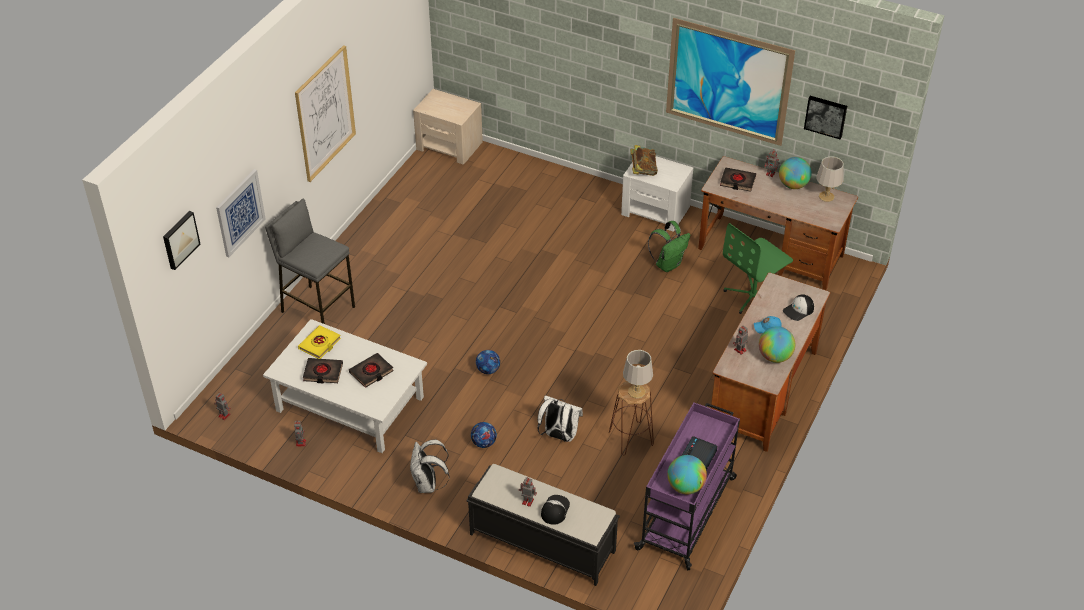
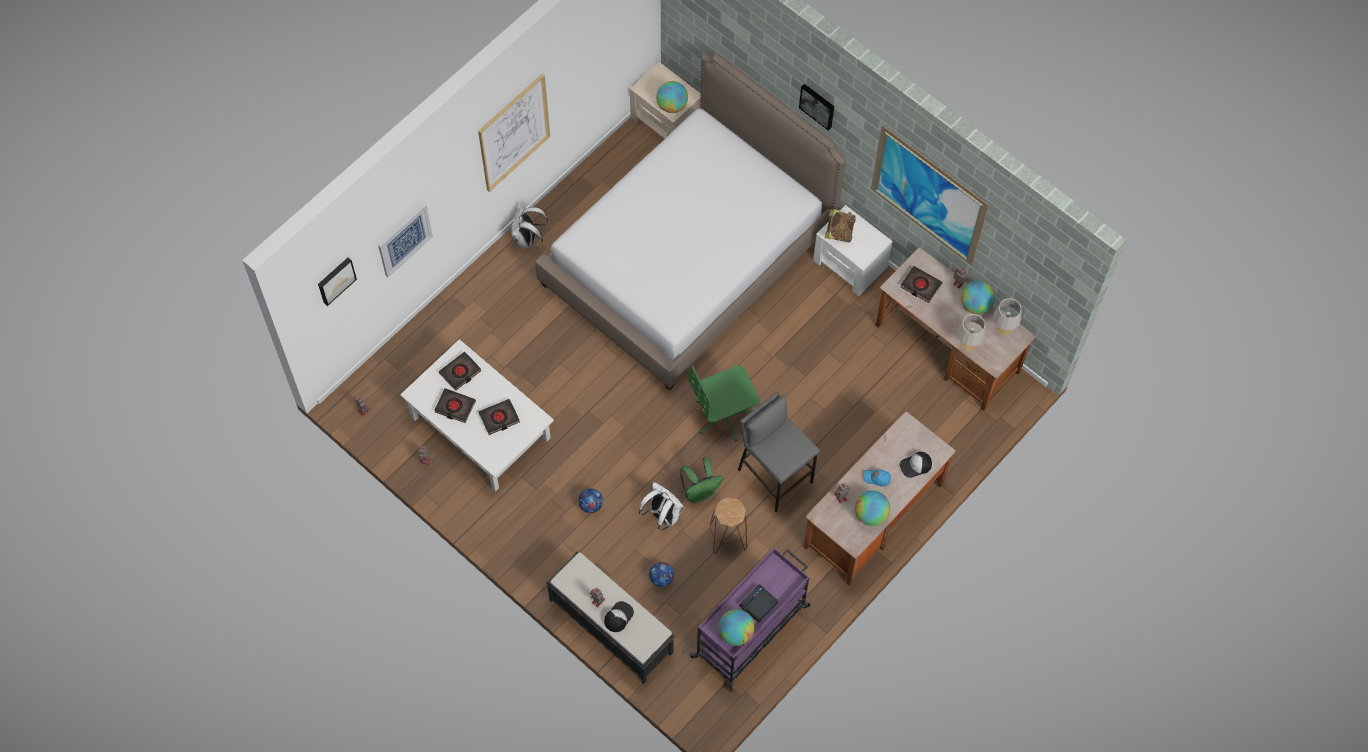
camera: 15 degrees right, 20 degrees up
grey stool [265,199,355,324] -> grey stool moved to [738,392,820,512]
yellow book [298,325,341,359] -> black book [439,352,481,391]
white backpack [410,440,450,493] -> white backpack moved to [511,204,548,248]
football [476,350,500,374] -> football moved to [649,562,674,587]
grey table lamp [623,350,653,398] -> grey table lamp moved to [957,314,985,352]
green backpack [648,221,690,272] -> green backpack moved to [680,457,723,503]
green office chair [723,223,793,314] -> green office chair moved to [688,363,760,441]
picture [804,96,847,139] -> picture moved to [799,84,834,131]
none -> bed [535,53,846,391]
none -> globe [656,81,688,113]

